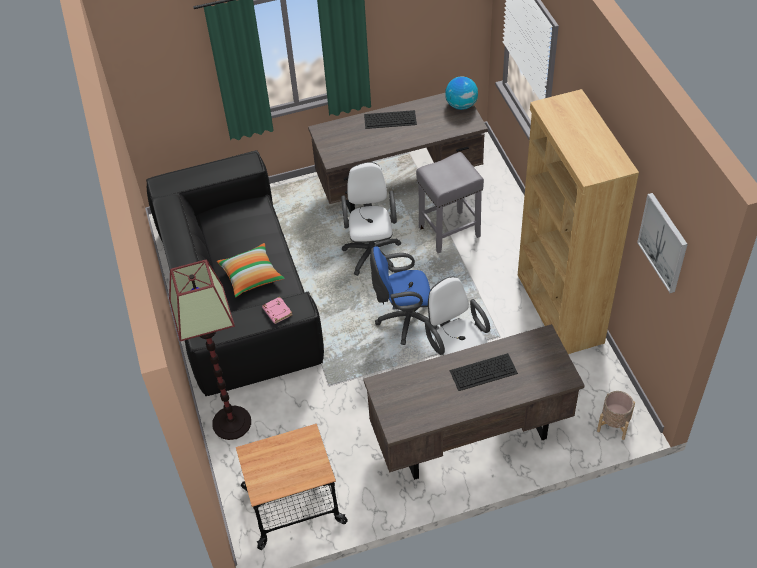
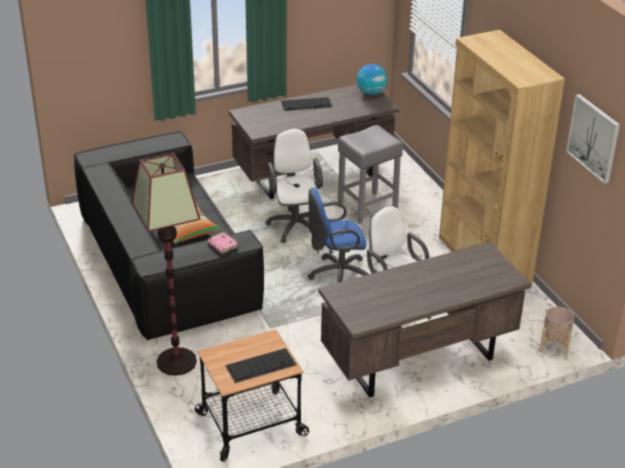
camera: 10 degrees left, 15 degrees down
keyboard [449,353,518,391] -> keyboard moved to [225,348,297,383]

